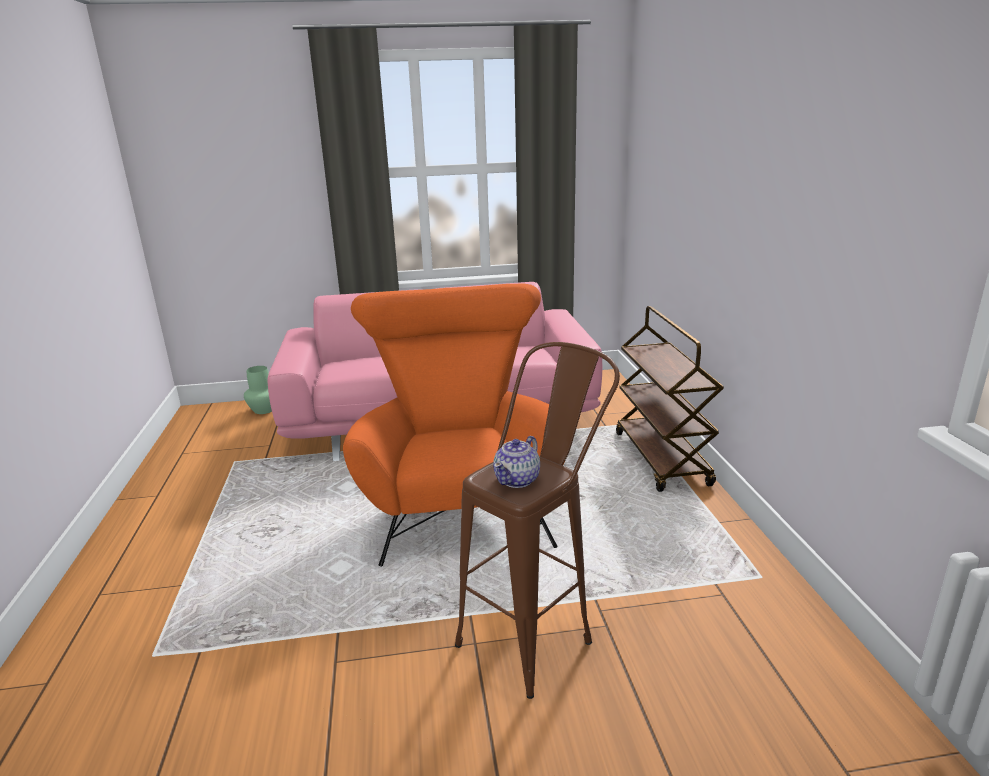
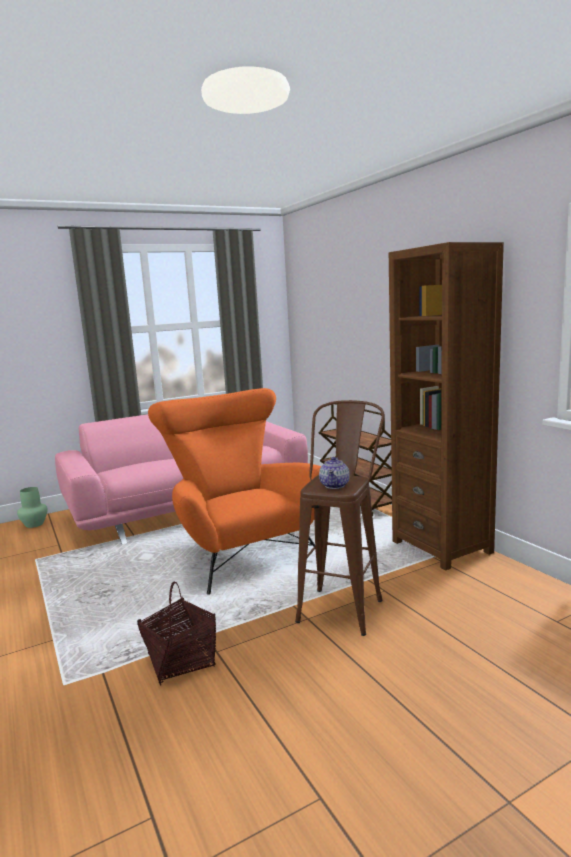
camera: 20 degrees left, 10 degrees down
none -> basket [137,581,216,685]
none -> brown bookcase [389,242,504,570]

